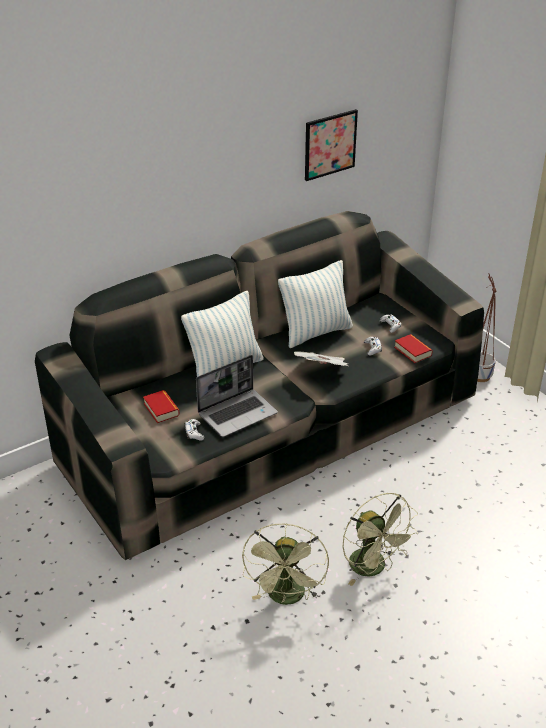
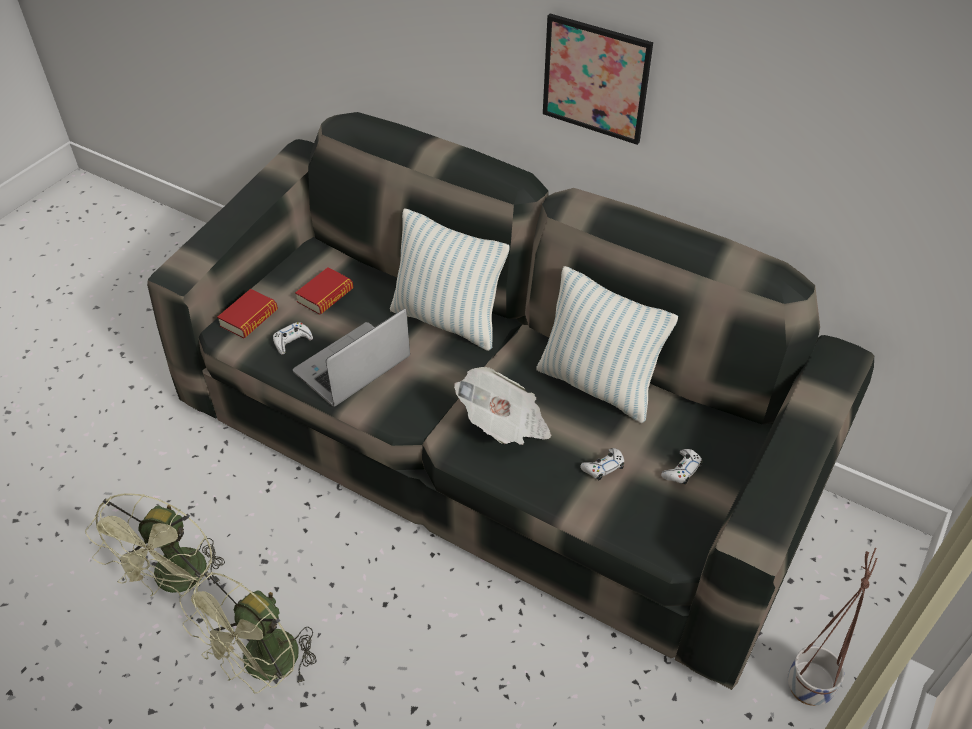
camera: 65 degrees right, 10 degrees up
laptop [196,355,278,437] -> laptop turned 105 degrees clockwise [293,309,410,407]
green fan [242,524,329,605] -> green fan turned 60 degrees counterclockwise [85,493,225,596]
picture [305,109,358,181] -> picture moved to [543,14,653,145]
book [394,334,433,363] -> book moved to [217,289,278,338]

